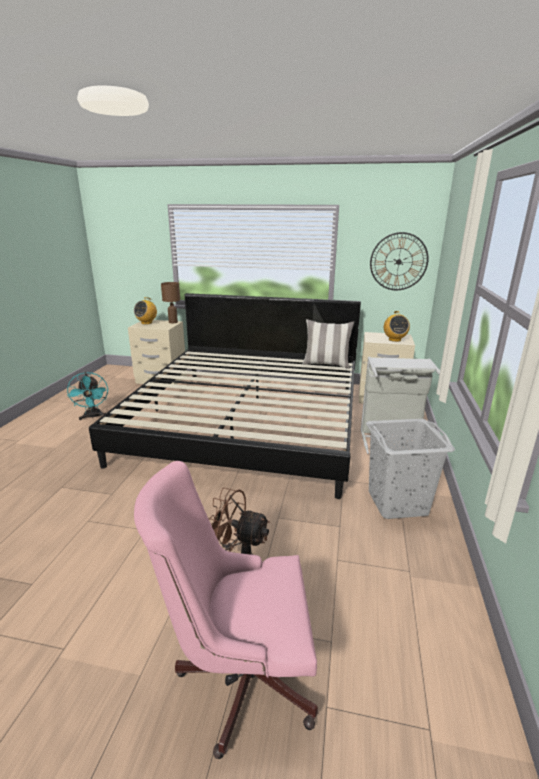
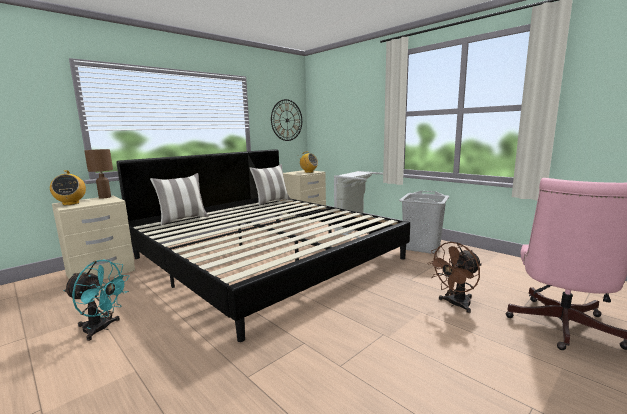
camera: 55 degrees left, 10 degrees down
none -> pillow [150,173,209,225]

